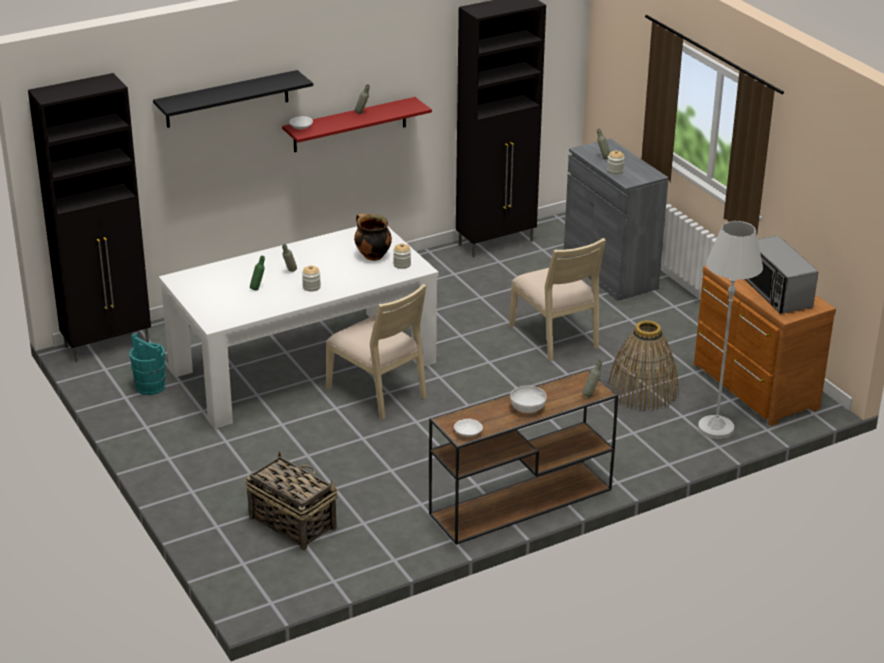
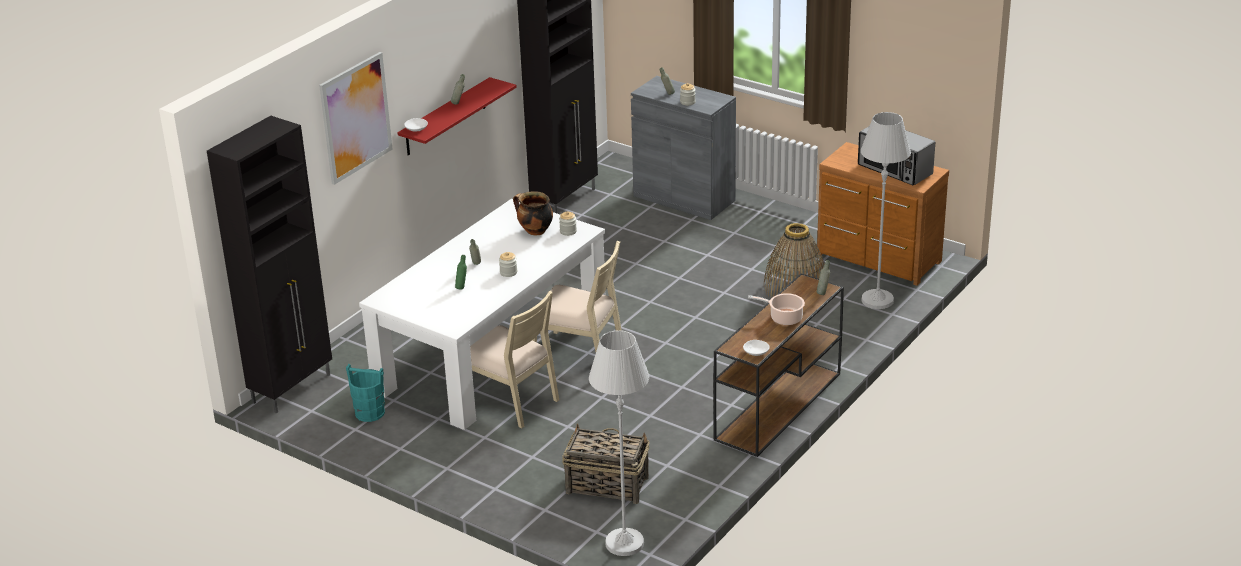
camera: 25 degrees left, 0 degrees up
black shelf [153,70,313,128] -> picture [319,52,393,185]
beige chair [509,238,606,361] -> beige chair moved to [470,291,559,428]
white bowl [510,386,546,413] -> cooking pot [748,293,805,325]
none -> white floor lamp [589,330,649,556]

